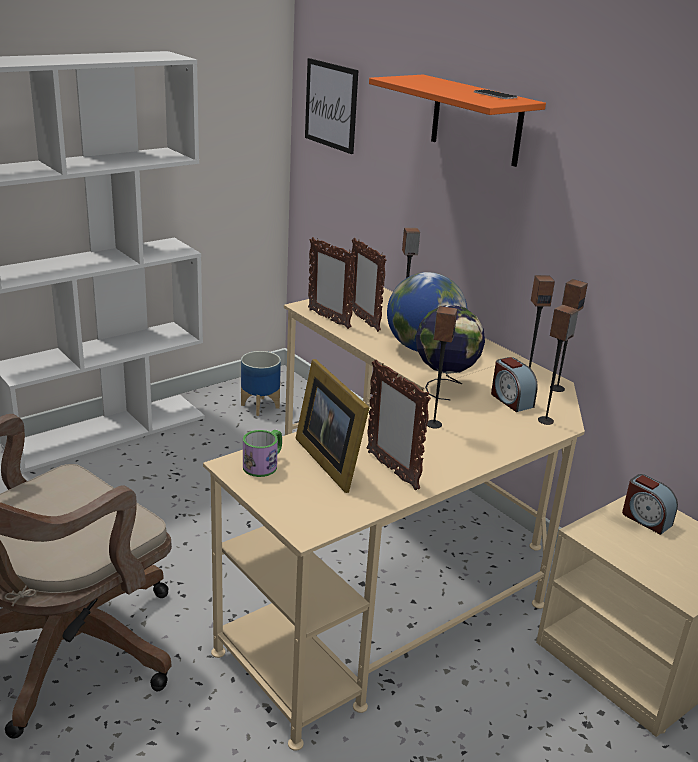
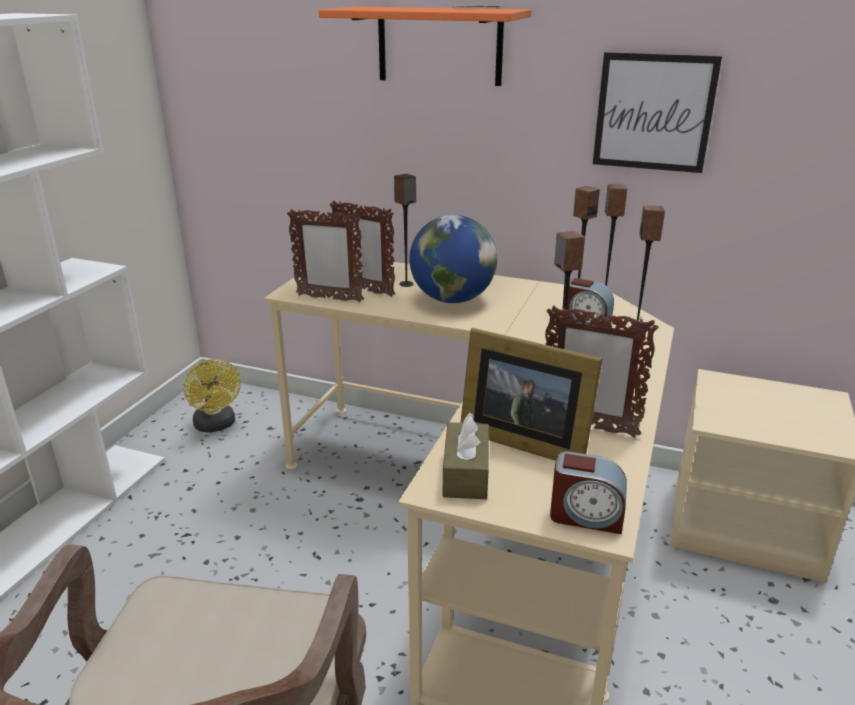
camera: 30 degrees left, 0 degrees up
planter [241,351,281,416] -> yellow fan [183,359,241,432]
mug [243,430,282,477] -> brown tissue box [443,412,489,499]
picture [305,58,358,154] -> picture moved to [593,52,722,173]
globe [416,305,485,400] -> none
alarm clock [622,474,678,535] -> alarm clock moved to [550,451,627,534]

